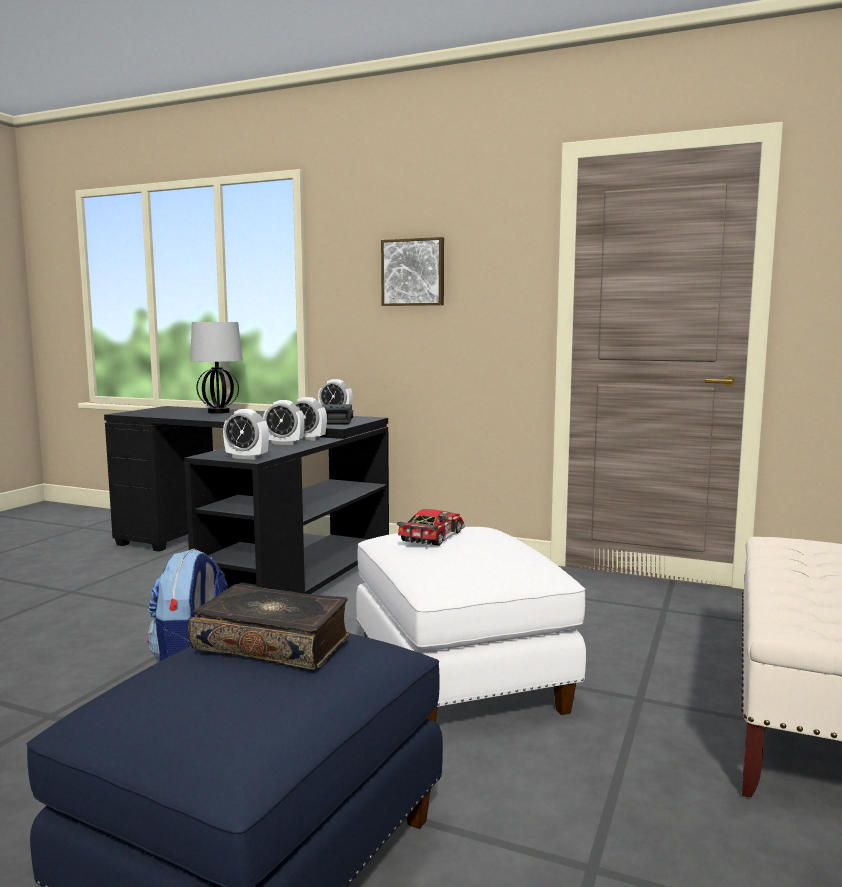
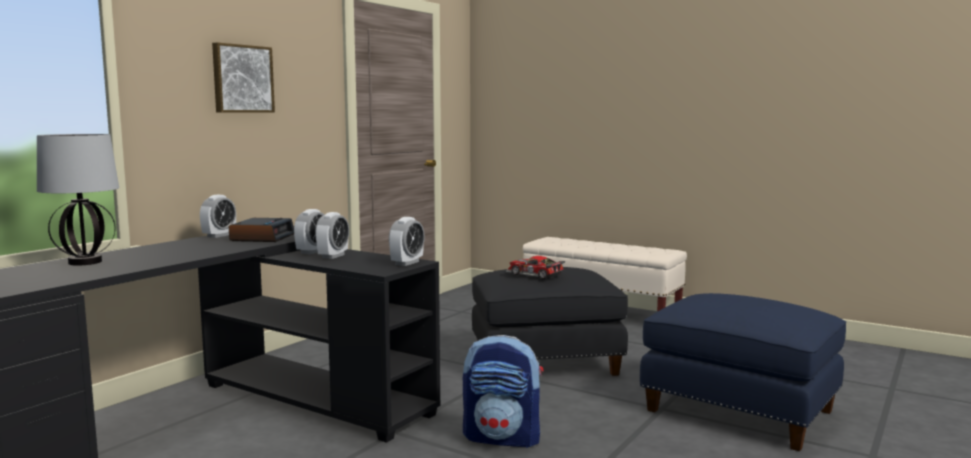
camera: 80 degrees left, 0 degrees up
book [188,584,349,670] -> none
white ottoman [356,527,586,722] -> black ottoman [472,267,628,376]

